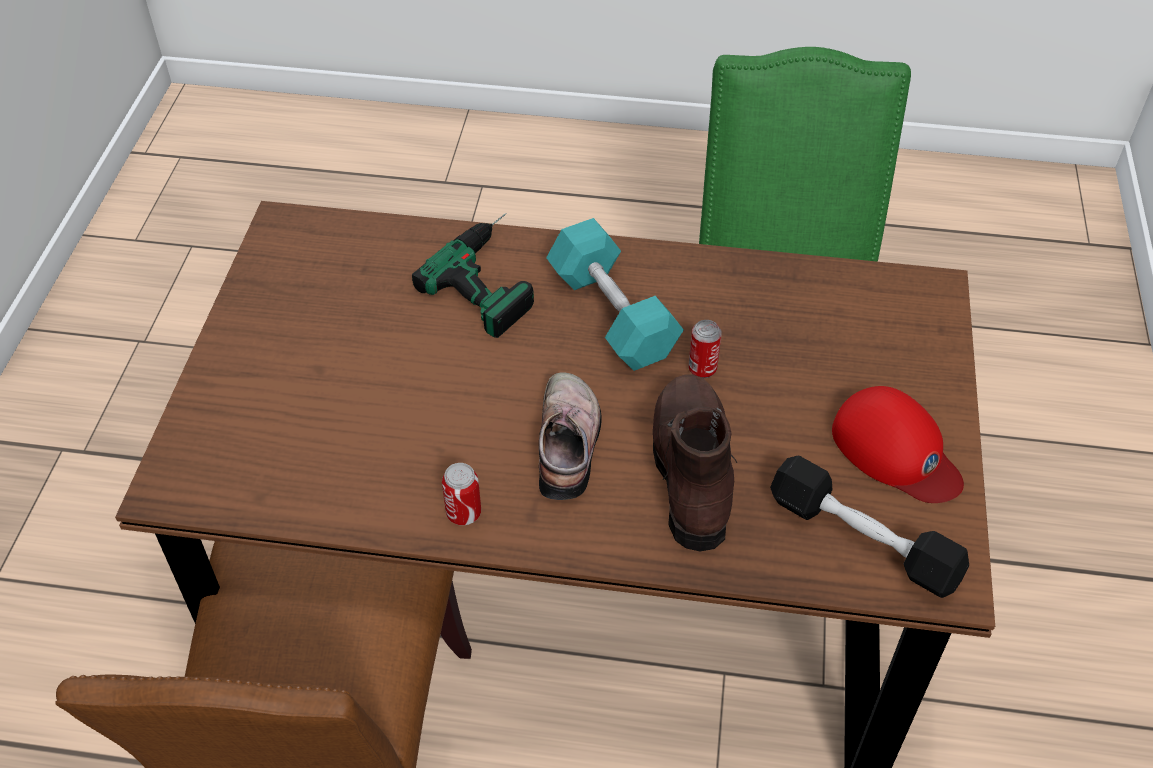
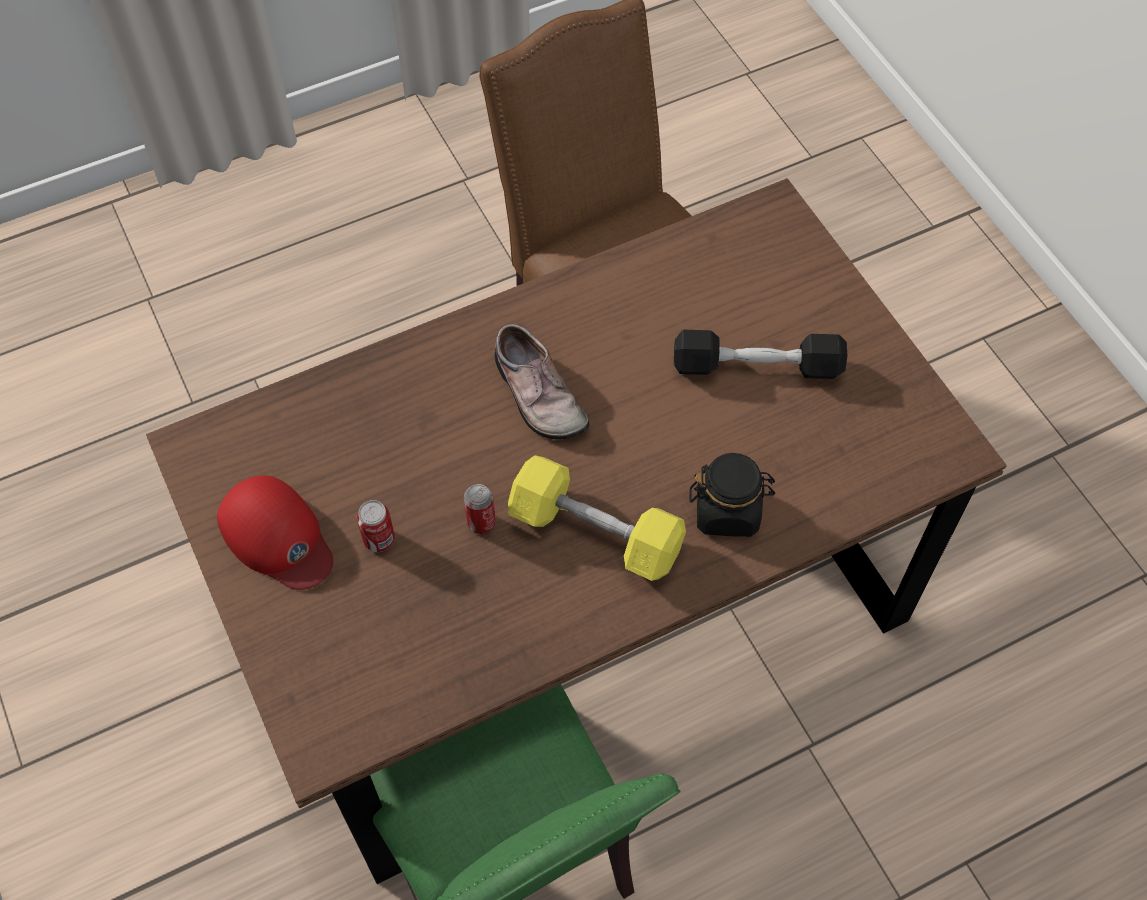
camera: 145 degrees right, 10 degrees up
power drill [412,213,534,338] -> black jar [689,453,775,537]
can [442,463,481,525] -> can moved to [357,500,395,552]
turquoise dumbbell [546,218,684,371] -> yellow dumbbell [508,455,686,581]
brown boot [653,374,737,552] -> none
black dumbbell [770,456,969,598] -> black dumbbell moved to [674,330,847,379]
red cap [832,386,964,503] -> red cap turned 150 degrees counterclockwise [217,475,333,590]

